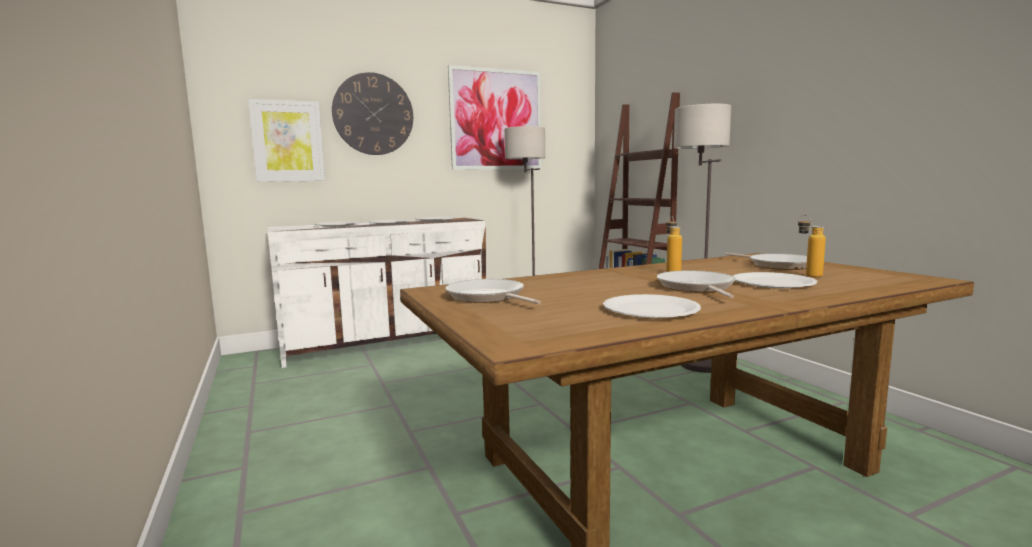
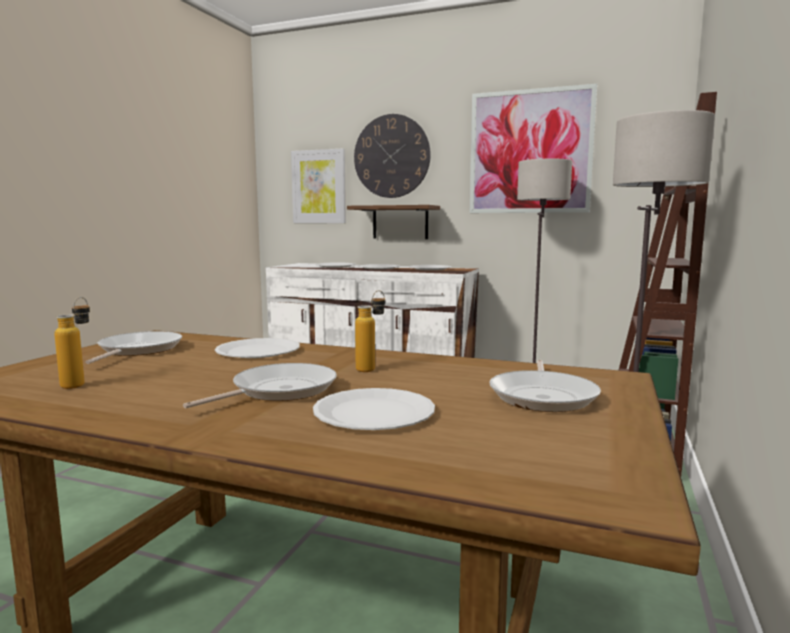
camera: 45 degrees right, 0 degrees up
white plate [603,294,701,318] -> white plate moved to [215,338,300,358]
bottle [798,215,826,277] -> bottle moved to [54,297,90,389]
none -> shelf [347,205,440,239]

